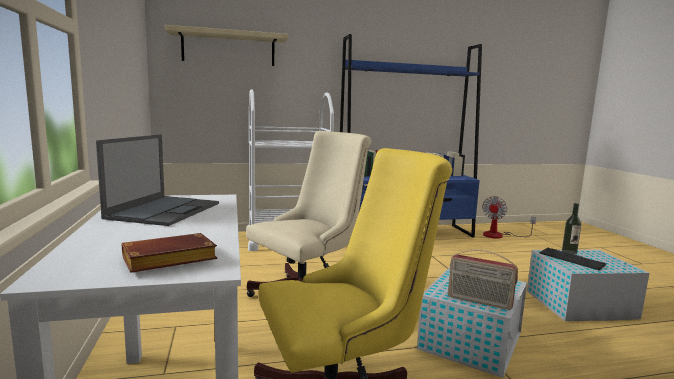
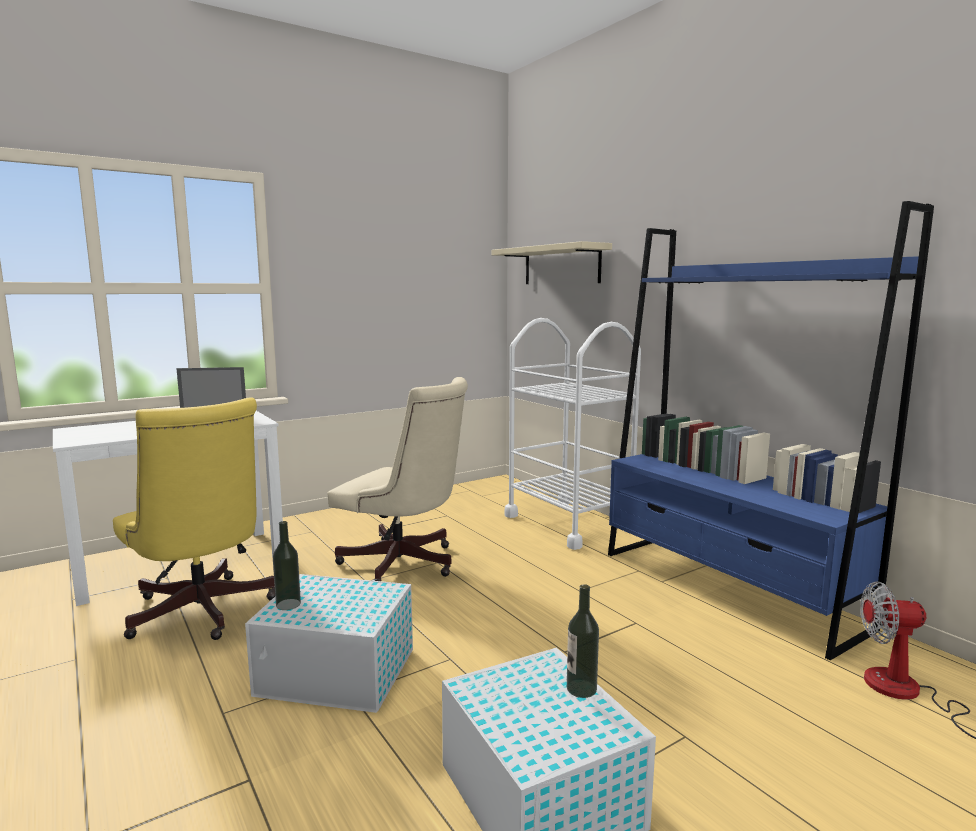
camera: 70 degrees right, 0 degrees up
brown book [122,233,217,273] -> none
radio [448,250,518,310] -> bottle [273,521,301,610]
keyboard [539,248,606,270] -> none

